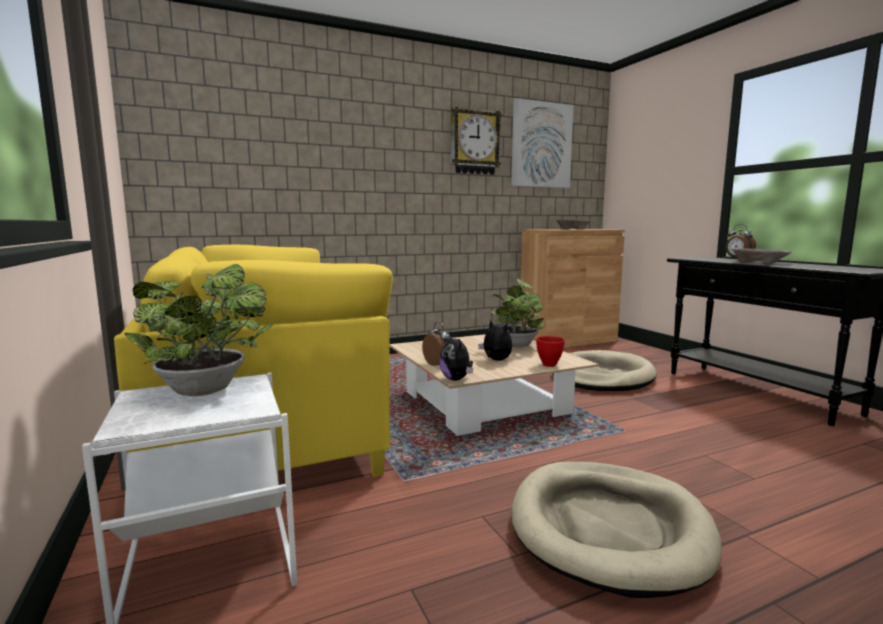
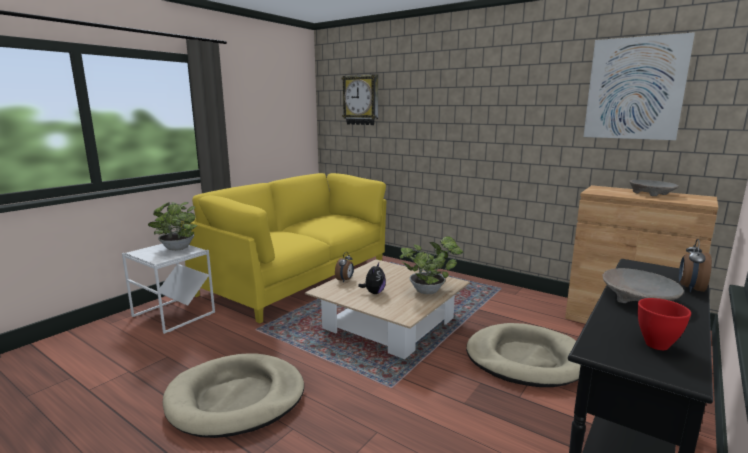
camera: 60 degrees right, 5 degrees up
plush toy [439,333,473,381] -> none
wall clock [451,107,502,175] -> wall clock moved to [341,74,378,125]
red bowl [536,336,565,367] -> red bowl moved to [638,298,691,350]

